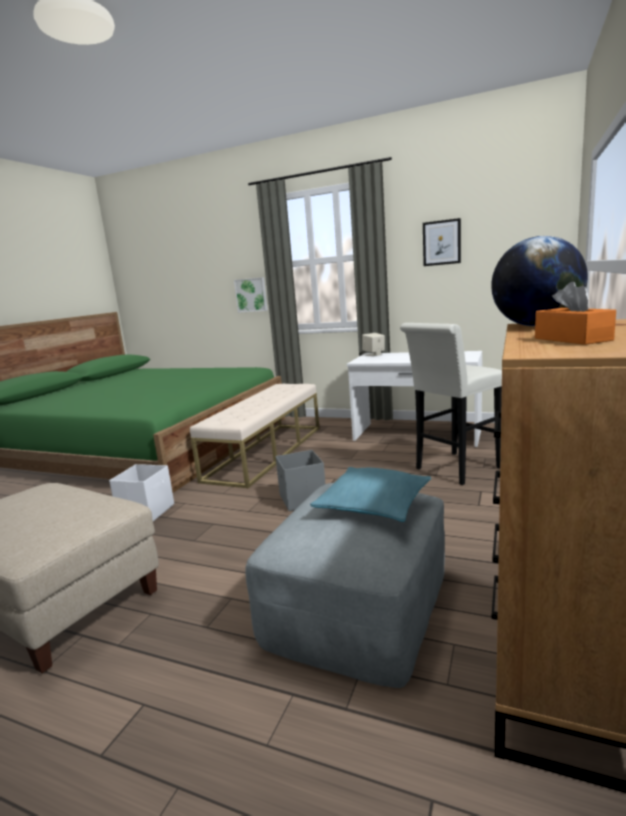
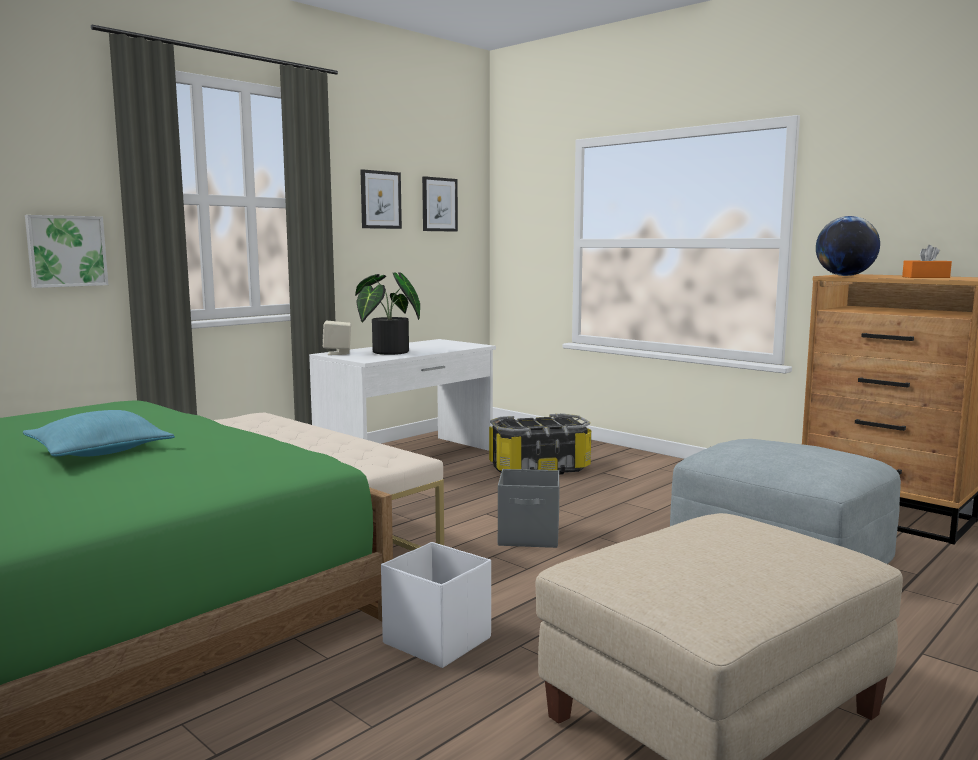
camera: 70 degrees left, 5 degrees down
turquoise pillow [310,467,431,522] -> turquoise pillow moved to [23,410,175,457]
white stool [400,323,502,485] -> storage box [489,414,591,475]
none -> potted plant [355,272,420,355]
none -> picture [422,176,458,232]

